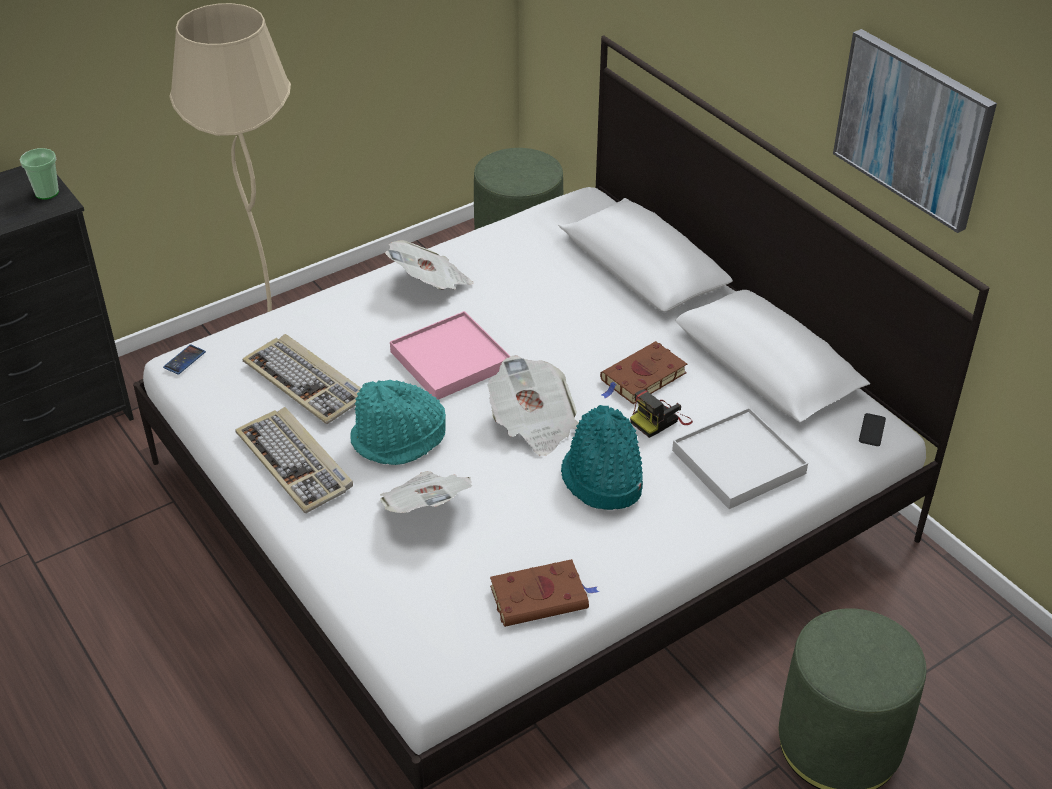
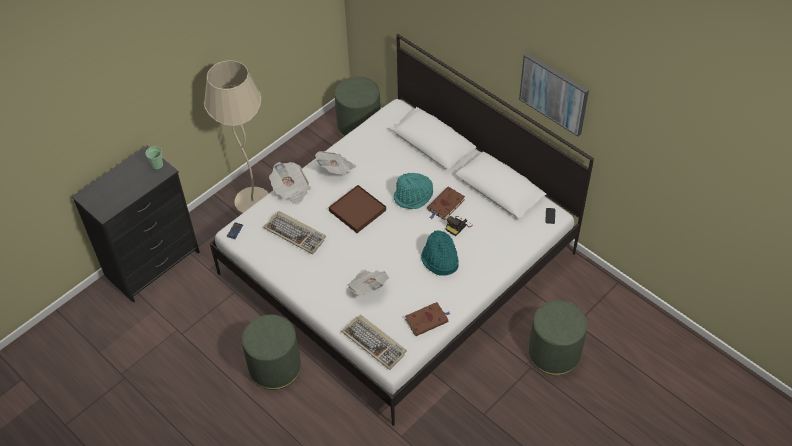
camera: 10 degrees left, 10 degrees up
keyboard [235,407,353,513] -> keyboard moved to [342,315,407,370]
turquoise hat [350,380,446,465] -> turquoise hat moved to [394,173,433,209]
pink tray [390,311,510,400] -> brown tray [329,185,386,233]
newspaper [487,355,579,456] -> newspaper moved to [269,162,311,205]
white tray [672,408,808,509] -> none
none -> green ottoman [242,315,301,390]

